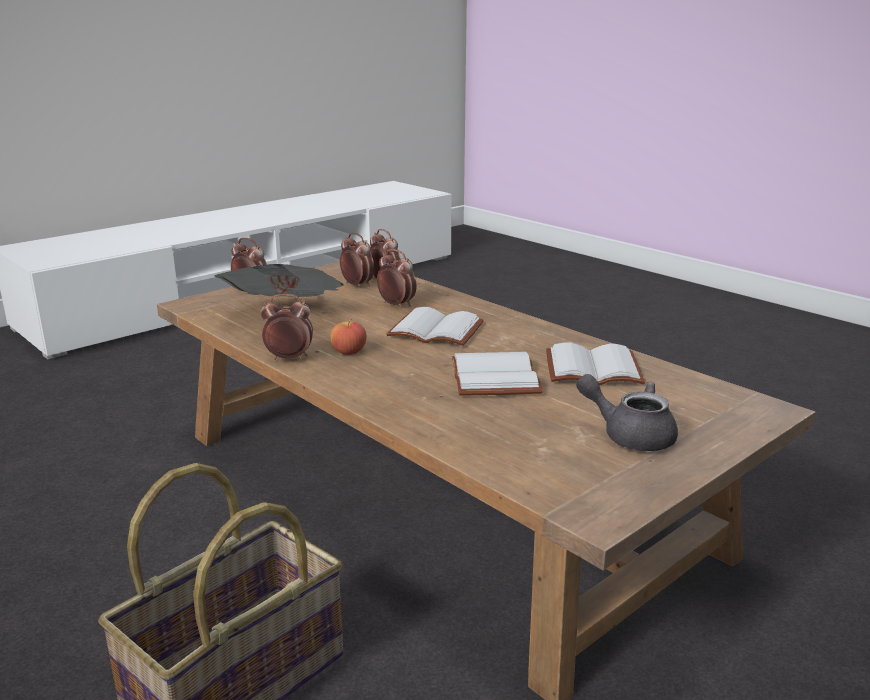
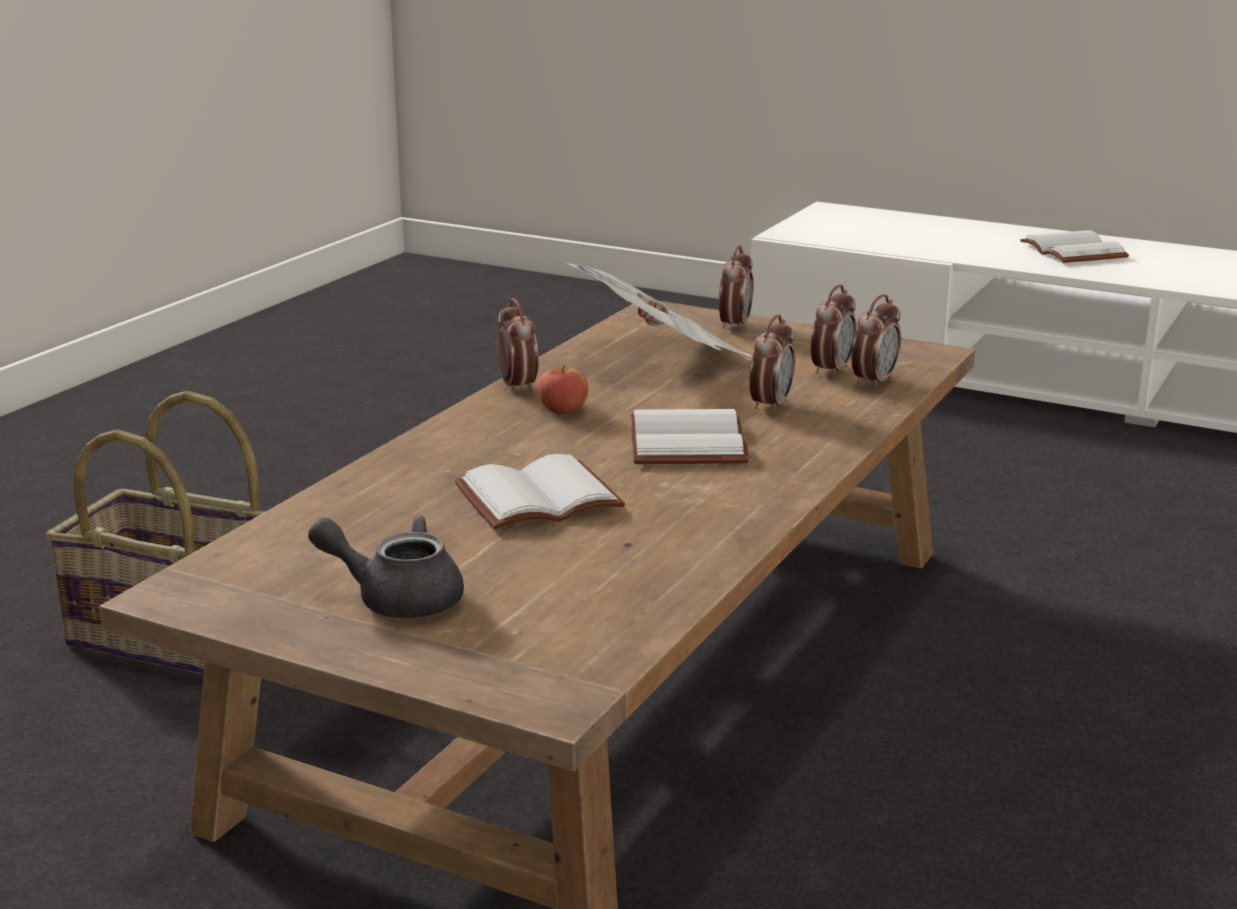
camera: 70 degrees right, 0 degrees up
white book [546,342,645,385] -> white book moved to [1020,230,1129,263]
grey teapot [576,374,678,451] -> grey teapot turned 90 degrees counterclockwise [308,515,464,618]

